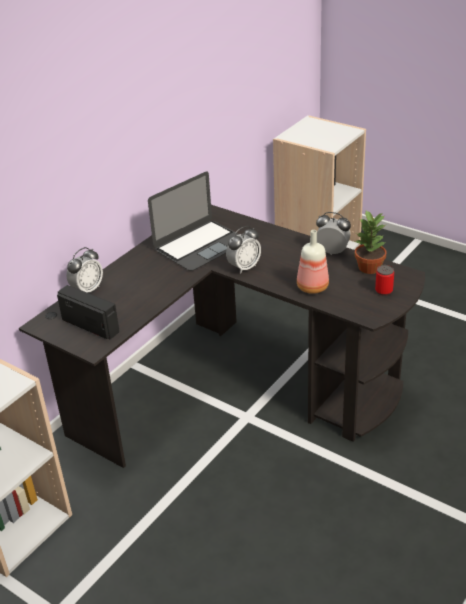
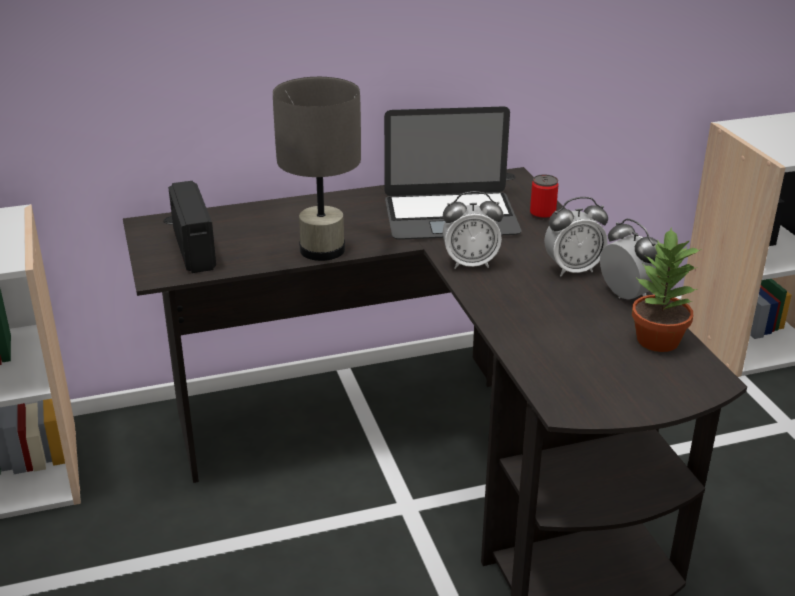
camera: 35 degrees right, 5 degrees down
alarm clock [67,247,103,293] -> alarm clock moved to [544,197,608,276]
bottle [297,230,329,294] -> none
can [375,265,394,296] -> can moved to [530,175,559,220]
none -> grey table lamp [273,77,361,261]

